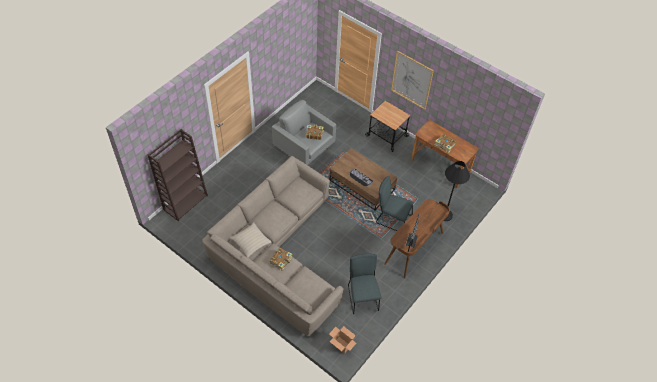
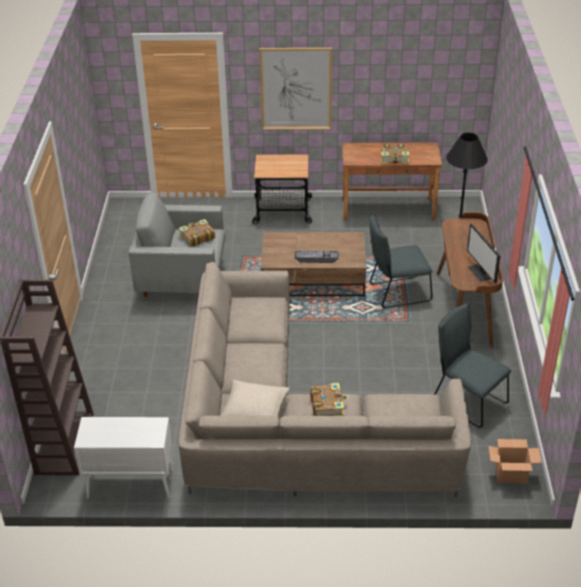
camera: 35 degrees left, 15 degrees down
none -> white cabinet [74,417,174,498]

